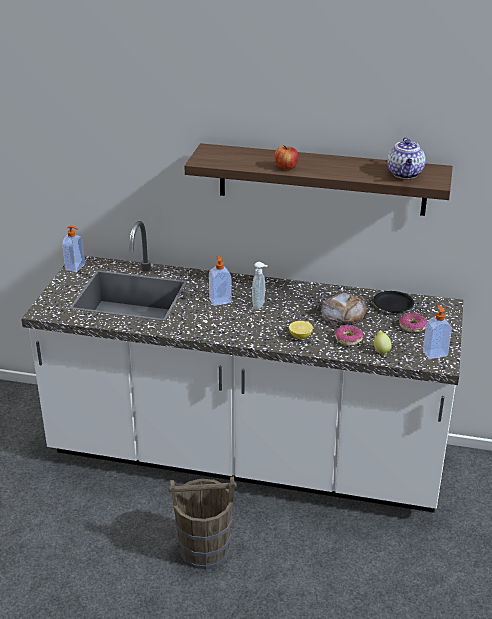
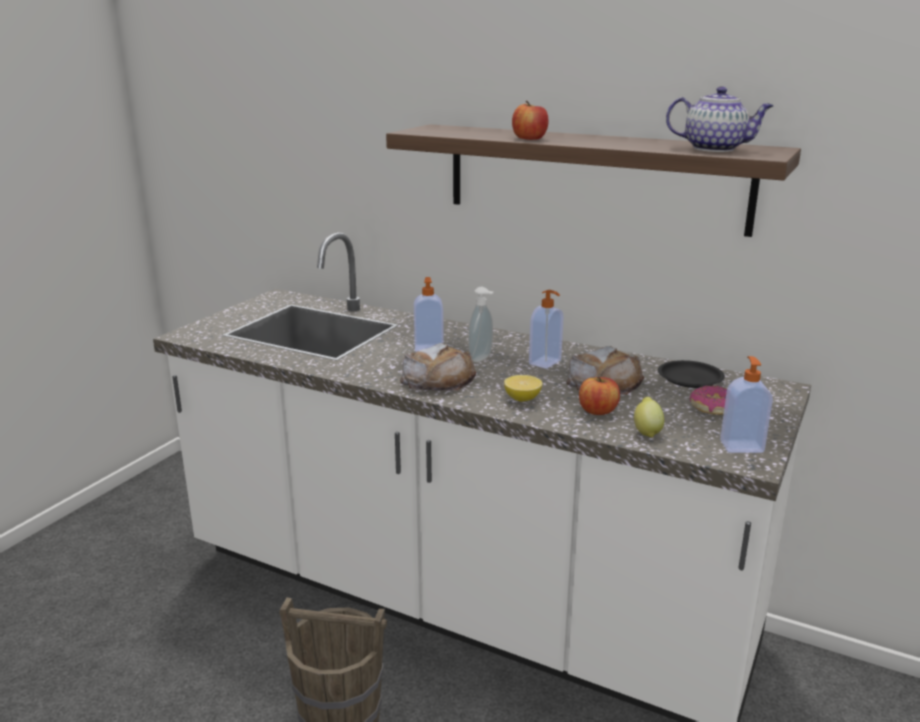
camera: 15 degrees right, 10 degrees down
soap dispenser [62,225,85,272] -> soap dispenser moved to [529,290,563,369]
donut [334,325,363,346] -> apple [579,377,620,415]
teapot [387,137,426,179] -> teapot turned 90 degrees counterclockwise [666,86,774,152]
none -> bread [400,343,476,391]

